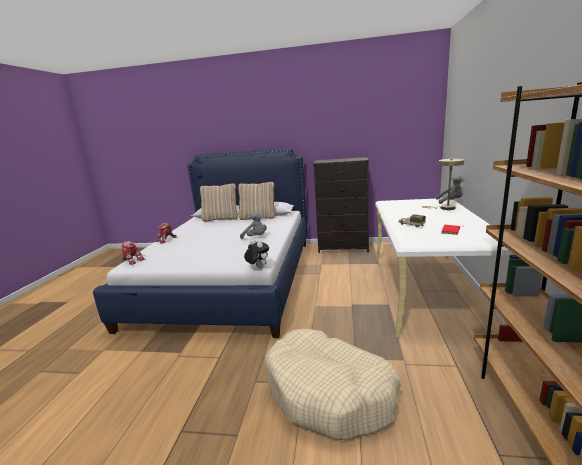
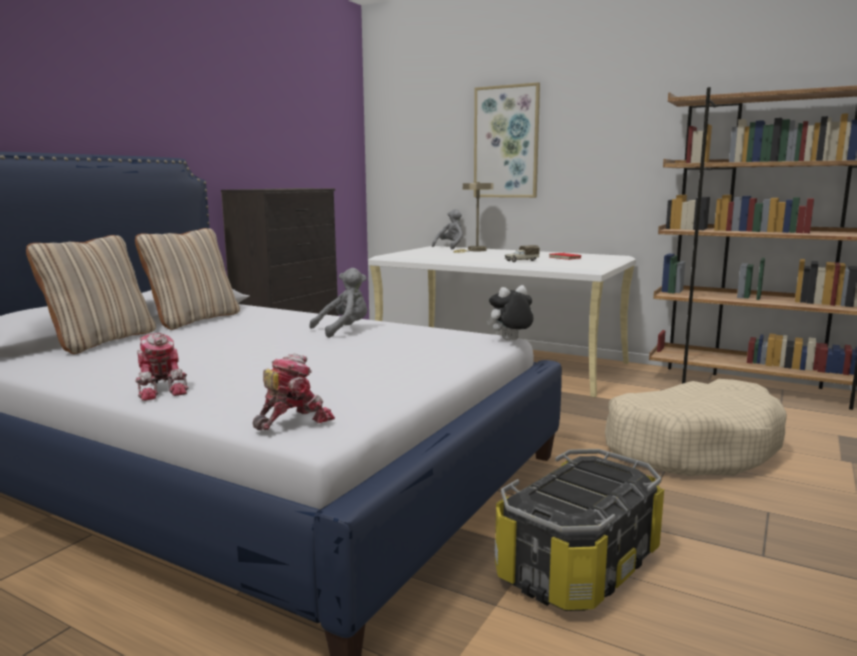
camera: 70 degrees left, 5 degrees down
none -> picture [474,82,540,198]
none -> storage box [495,449,664,611]

